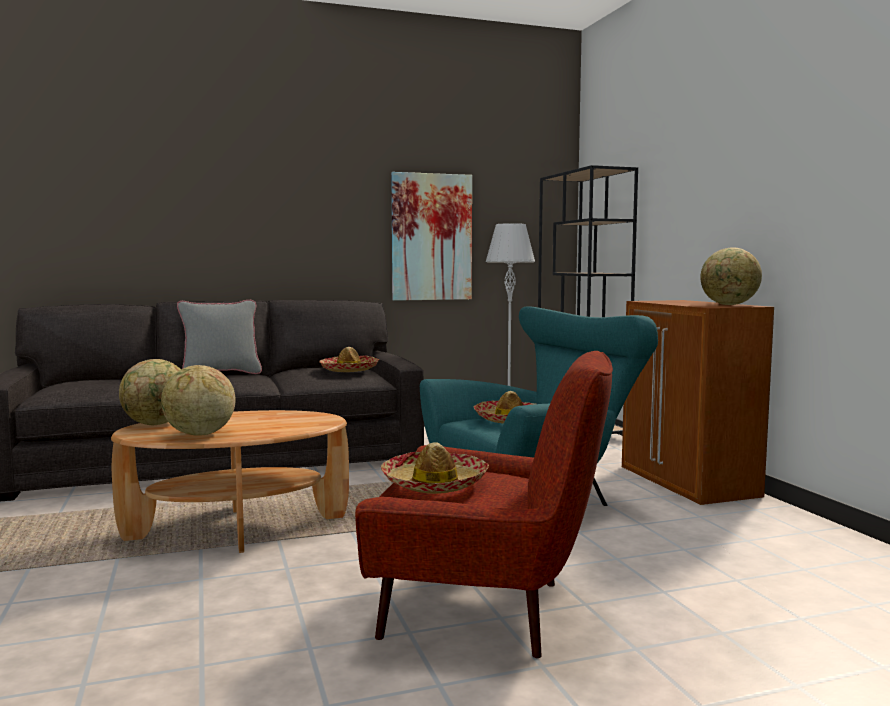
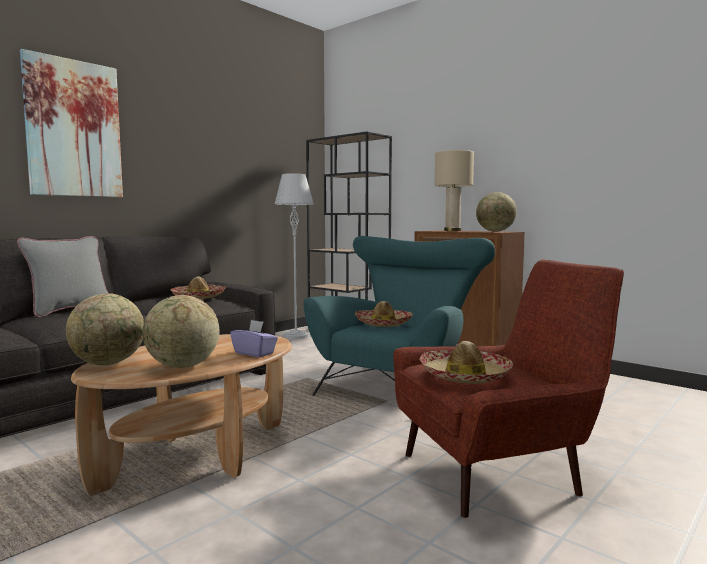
camera: 30 degrees left, 0 degrees up
picture [391,172,472,301] -> picture moved to [20,49,123,197]
none -> purple tissue box [230,320,278,357]
none -> beige table lamp [435,150,474,231]

